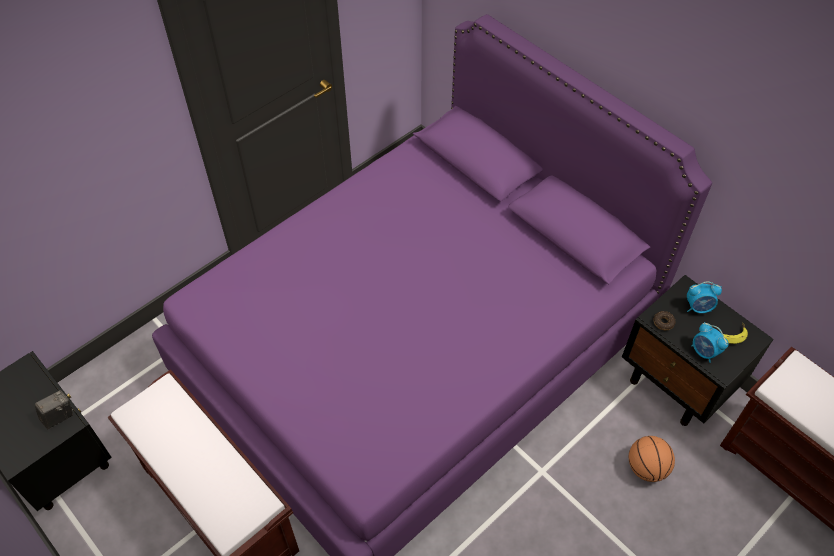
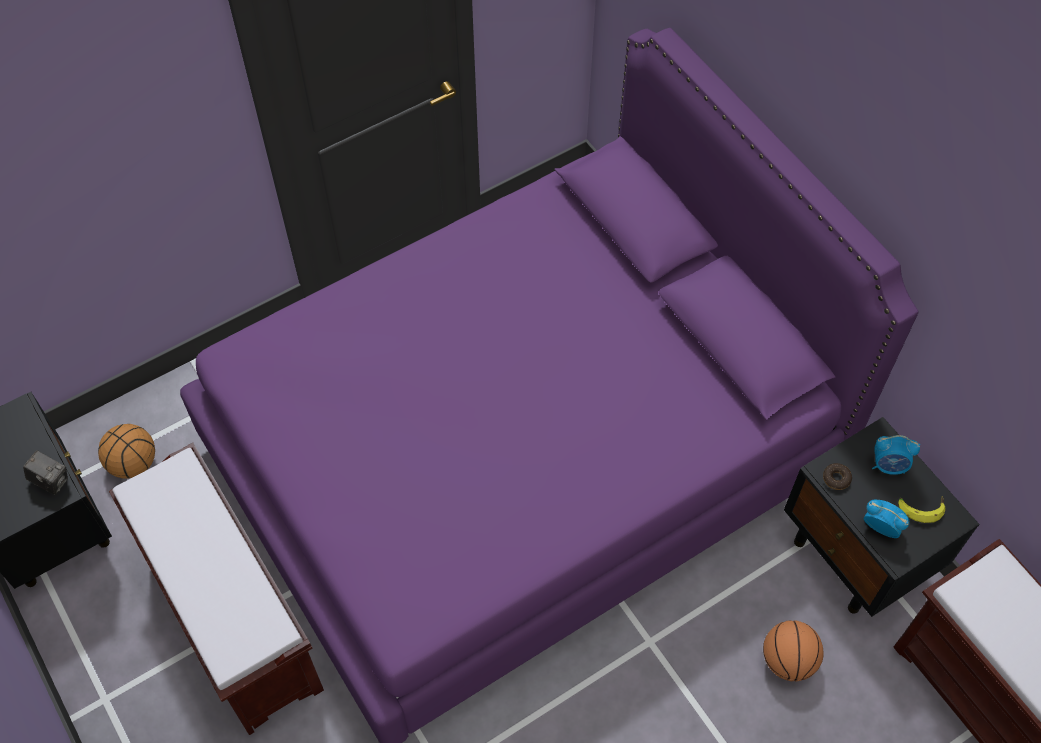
camera: 10 degrees right, 5 degrees up
camera [35,390,73,430] -> camera turned 60 degrees clockwise [23,450,68,495]
alarm clock [691,322,729,363] -> alarm clock turned 150 degrees clockwise [864,499,910,538]
none -> basketball [98,424,155,479]

